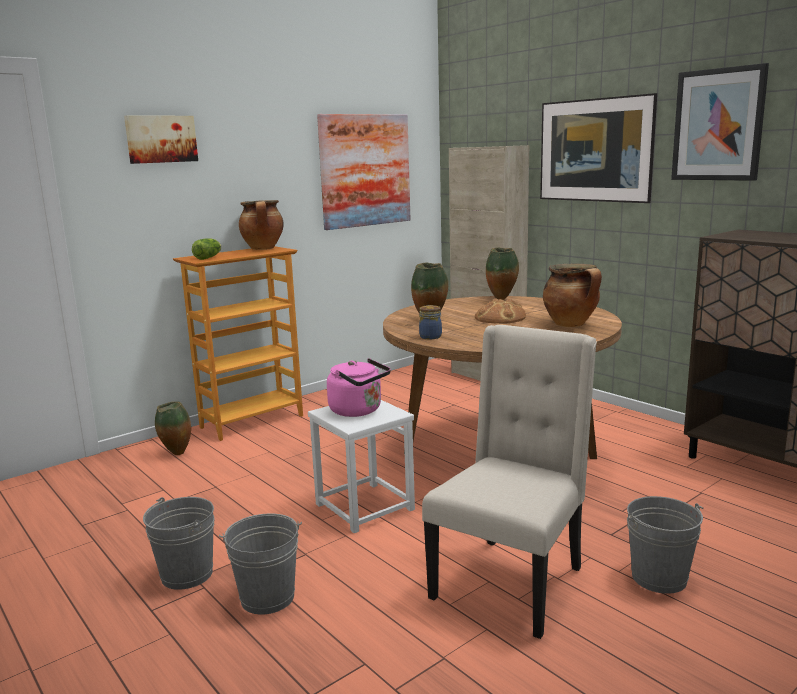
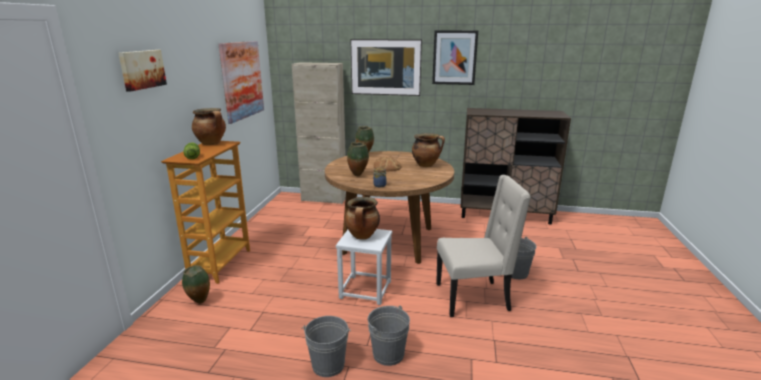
camera: 40 degrees left, 5 degrees up
pink kettle [327,358,391,417] -> cooking pot [345,197,380,240]
beige chair [422,325,597,639] -> beige chair turned 90 degrees clockwise [436,175,531,317]

